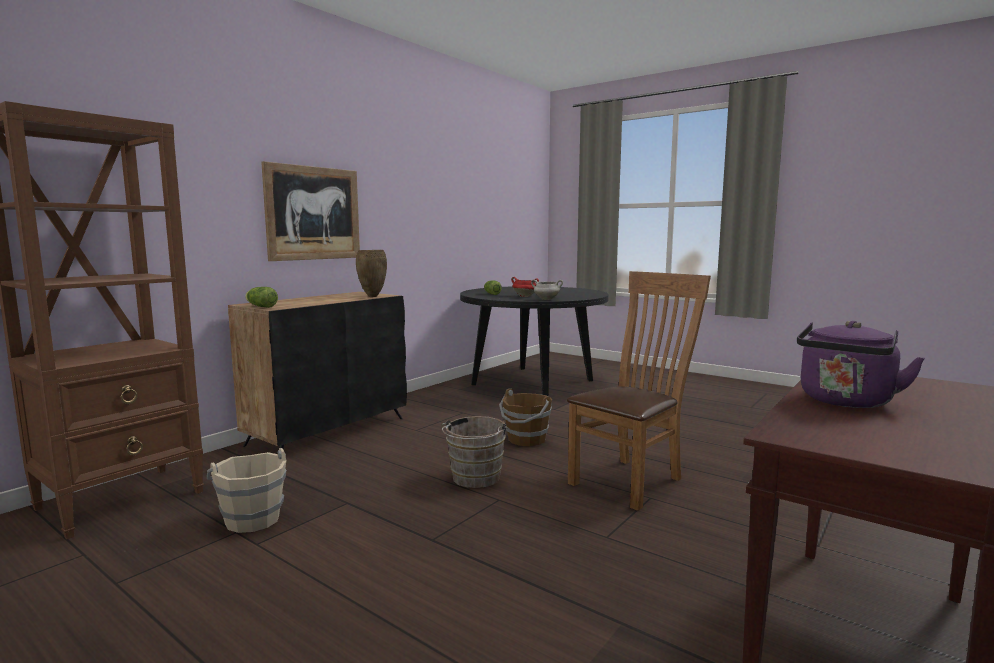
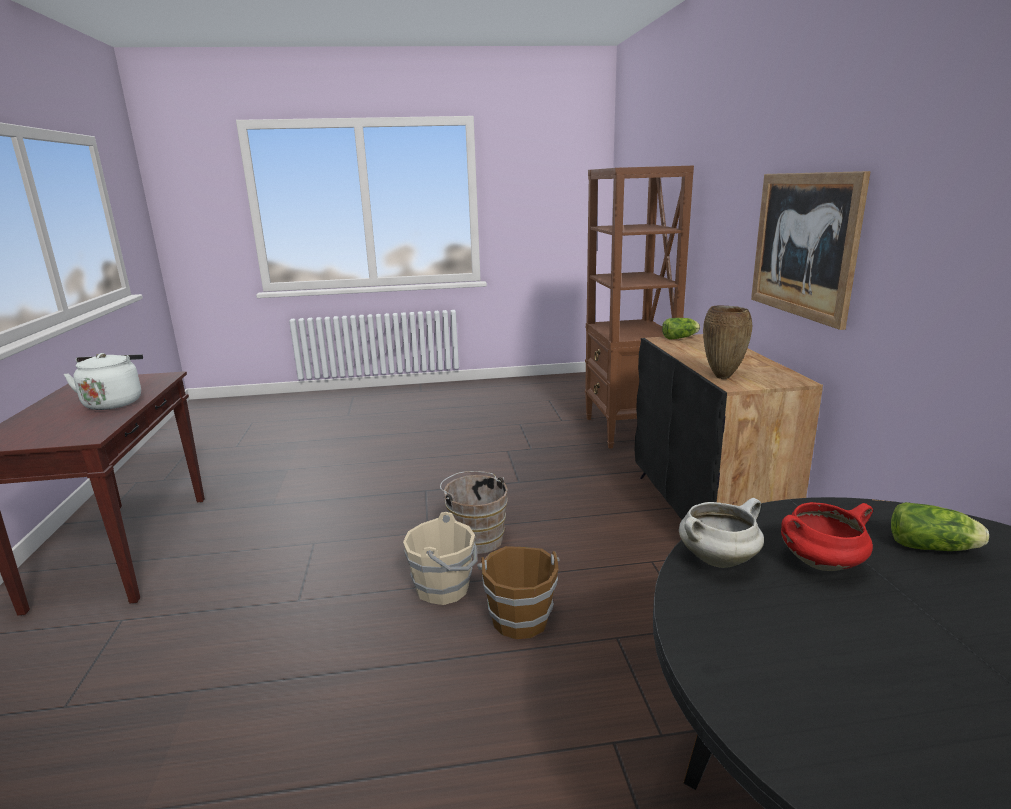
camera: 135 degrees right, 10 degrees up
beige bucket [207,448,287,533] -> beige bucket moved to [403,512,478,605]
brown chair [567,271,711,511] -> none
purple kettle [797,321,925,408] -> white kettle [63,353,143,410]

